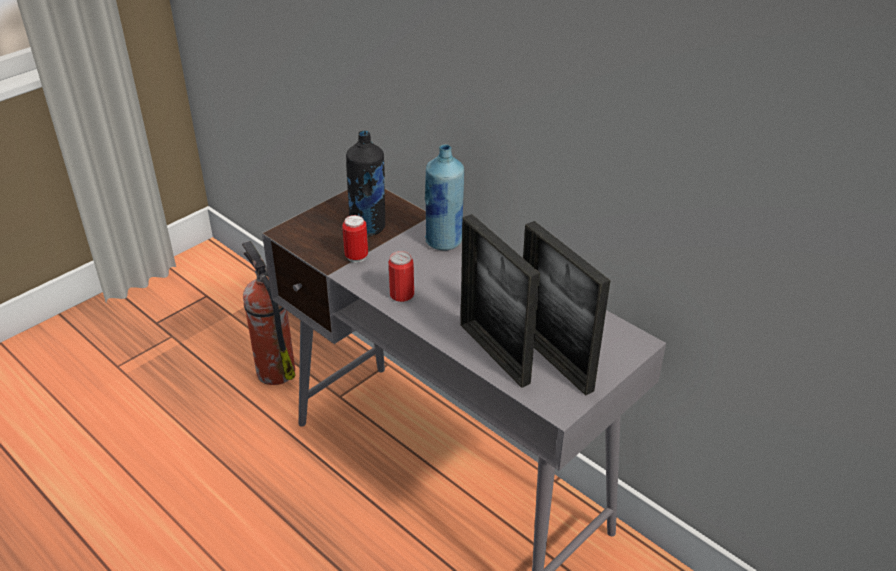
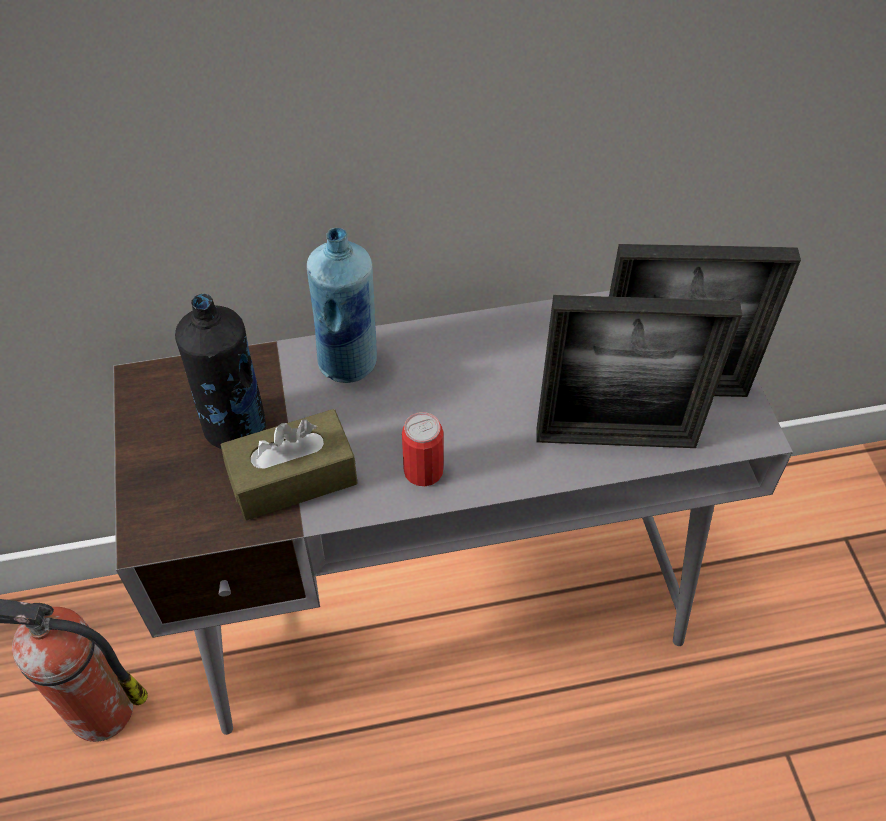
camera: 55 degrees left, 15 degrees up
can [342,215,368,263] -> brown tissue box [221,409,358,520]

